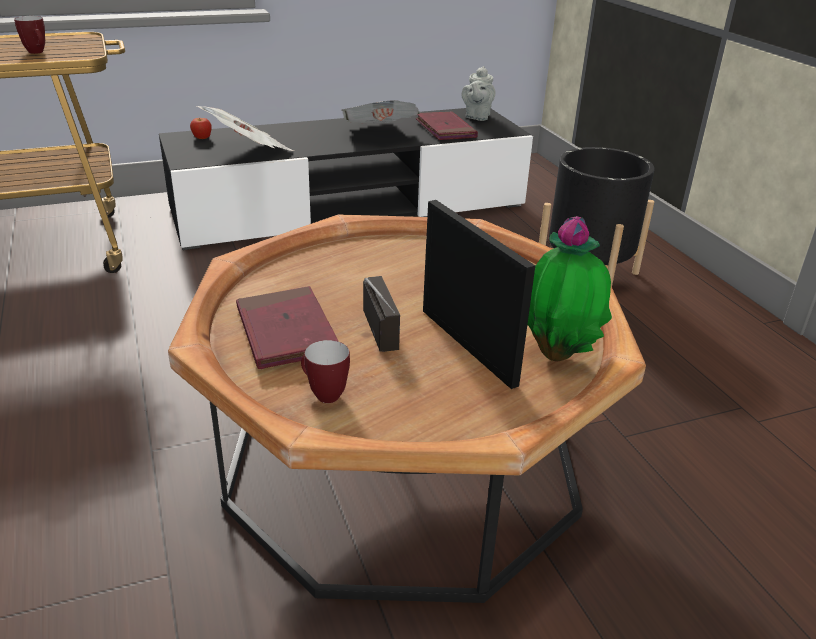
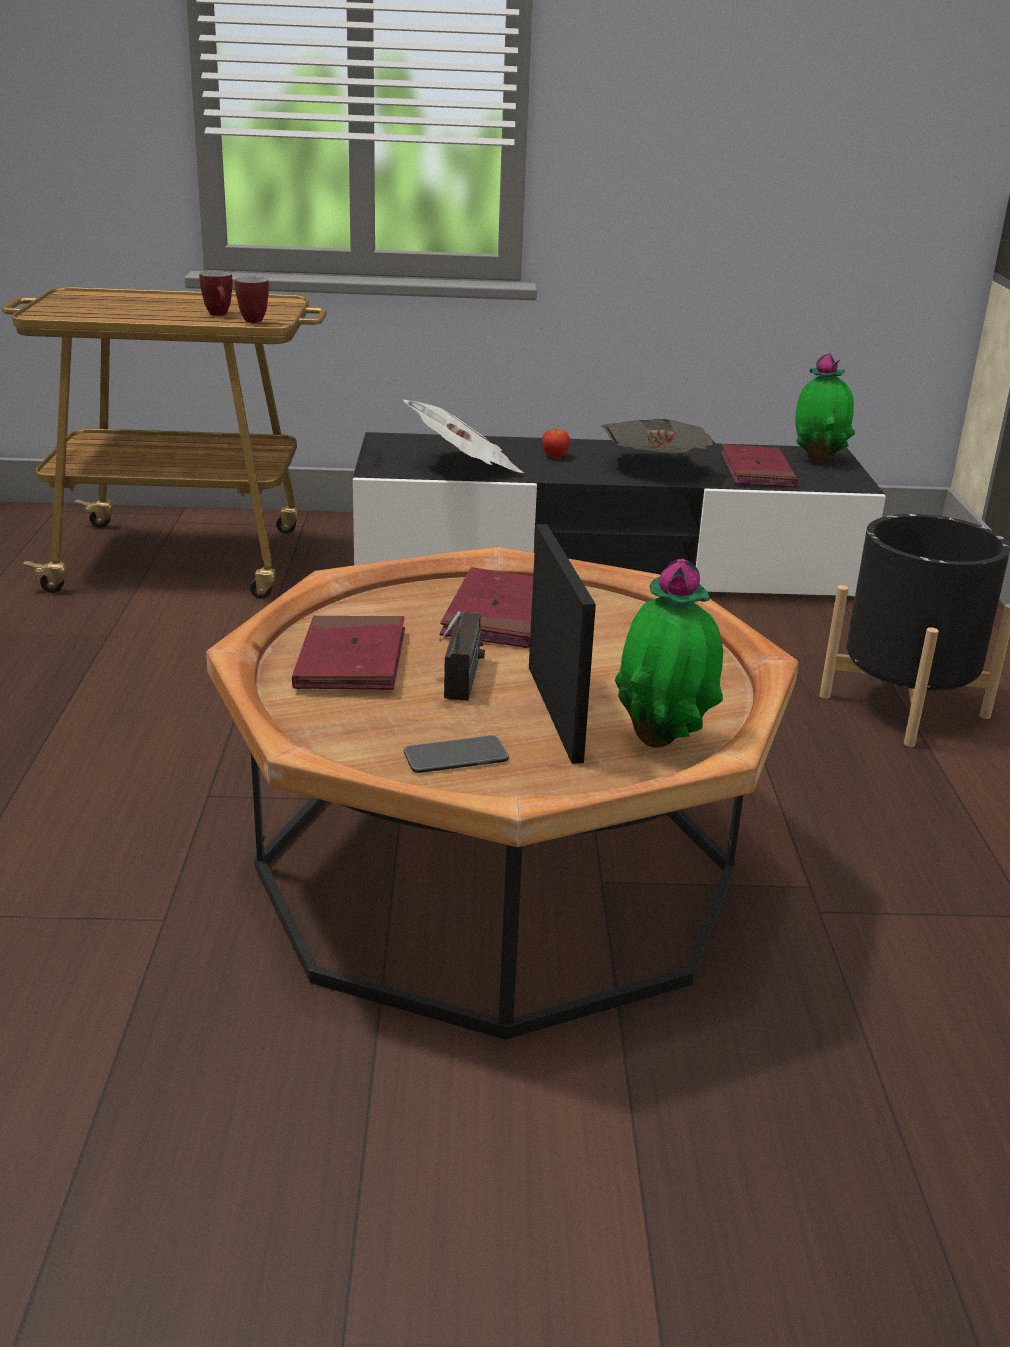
camera: 20 degrees right, 5 degrees down
apple [190,118,212,139] -> apple moved to [542,429,570,458]
mug [301,340,350,403] -> mug moved to [235,277,269,323]
grey teapot [462,66,495,121] -> potted plant [795,353,855,463]
none -> phone [404,735,509,773]
none -> red book [440,567,533,648]

